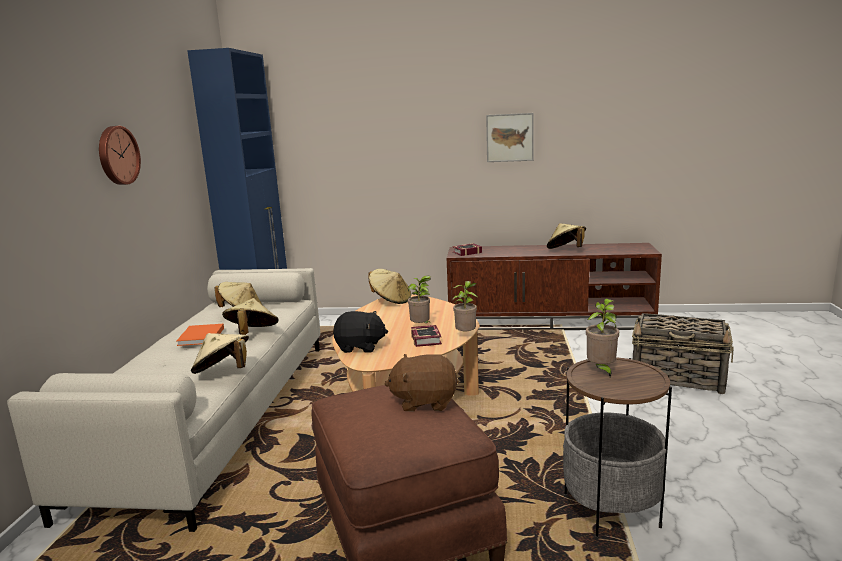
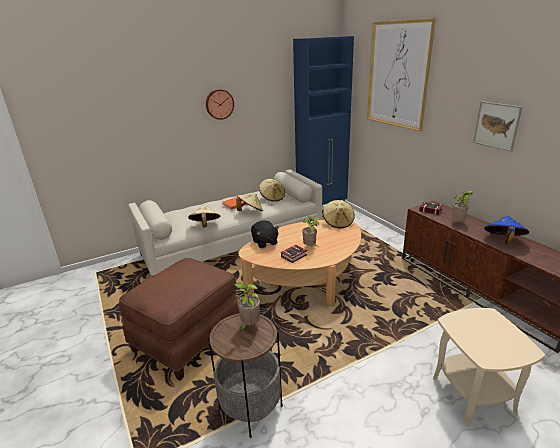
camera: 55 degrees right, 10 degrees up
brown plush toy [385,354,459,411] -> none
potted plant [452,281,477,331] -> potted plant moved to [452,191,473,221]
beige hat [547,223,586,249] -> blue hat [484,216,529,244]
basket [632,313,734,394] -> beige side table [433,308,545,425]
none -> picture [367,18,436,132]

